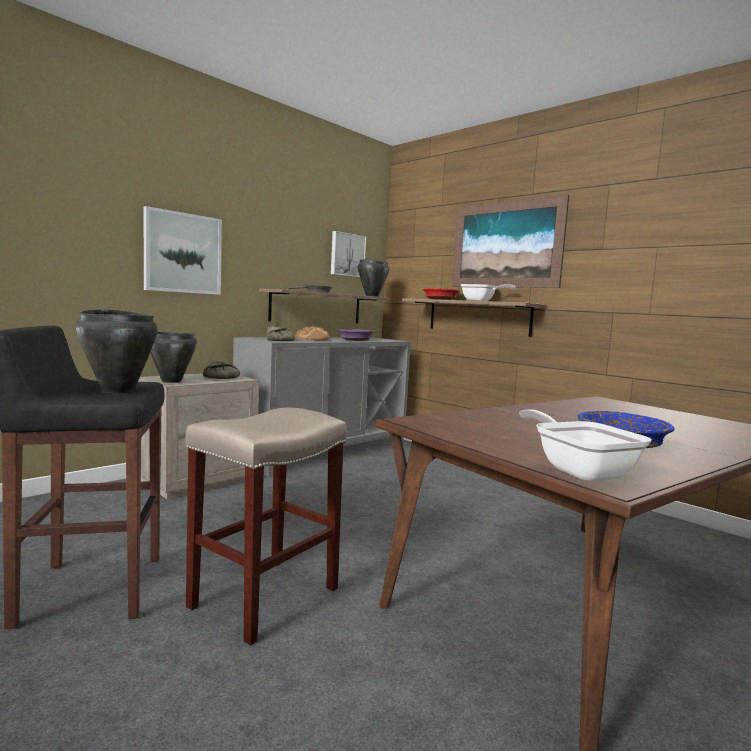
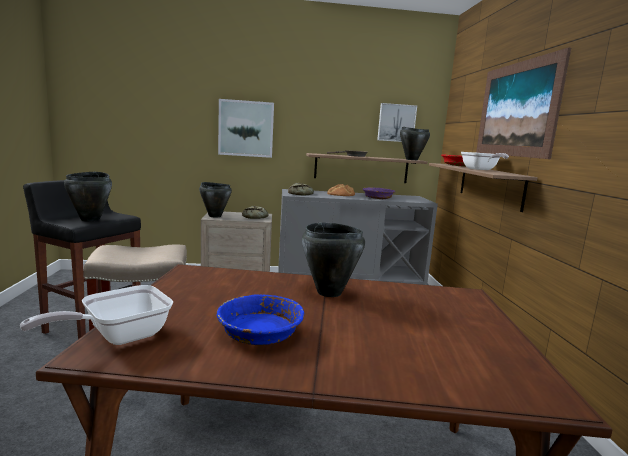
camera: 40 degrees right, 5 degrees up
frying pan [519,409,652,482] -> frying pan turned 150 degrees counterclockwise [20,285,173,345]
none -> black cooking pot [302,222,365,297]

